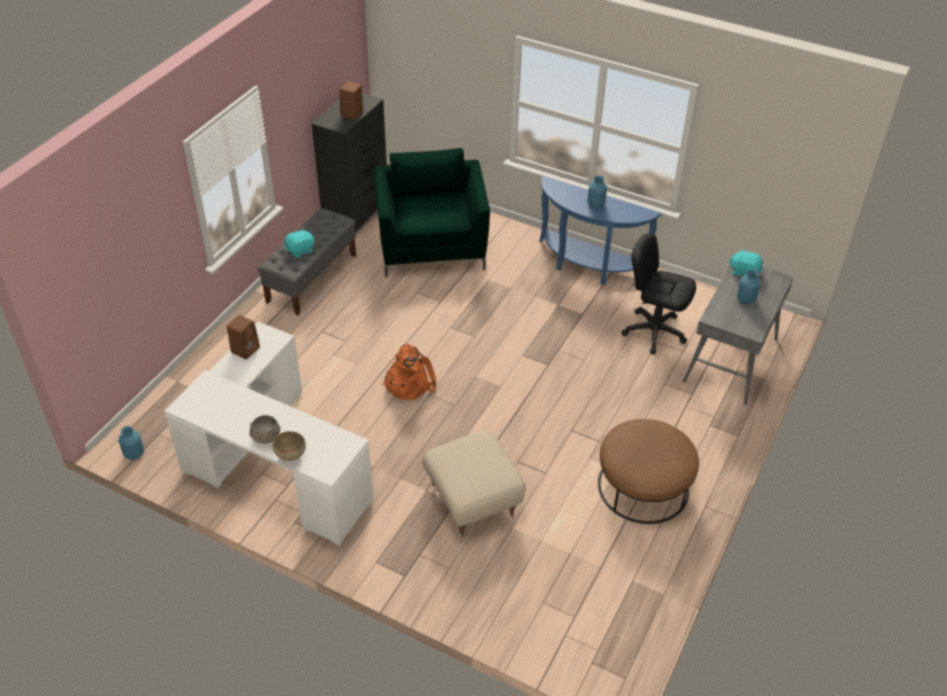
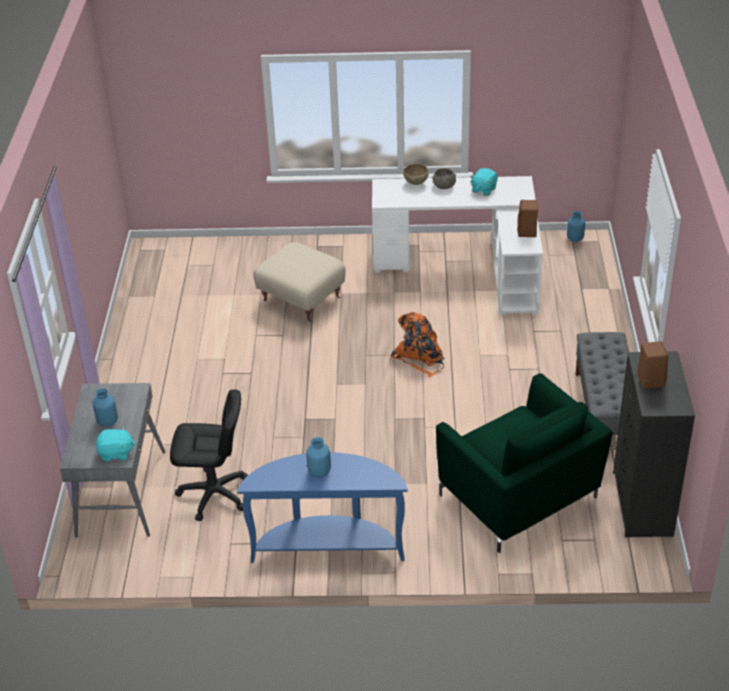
camera: 155 degrees right, 5 degrees down
turquoise plush toy [284,228,315,258] -> turquoise plush toy moved to [470,168,498,196]
brown ottoman [598,419,699,524] -> none

